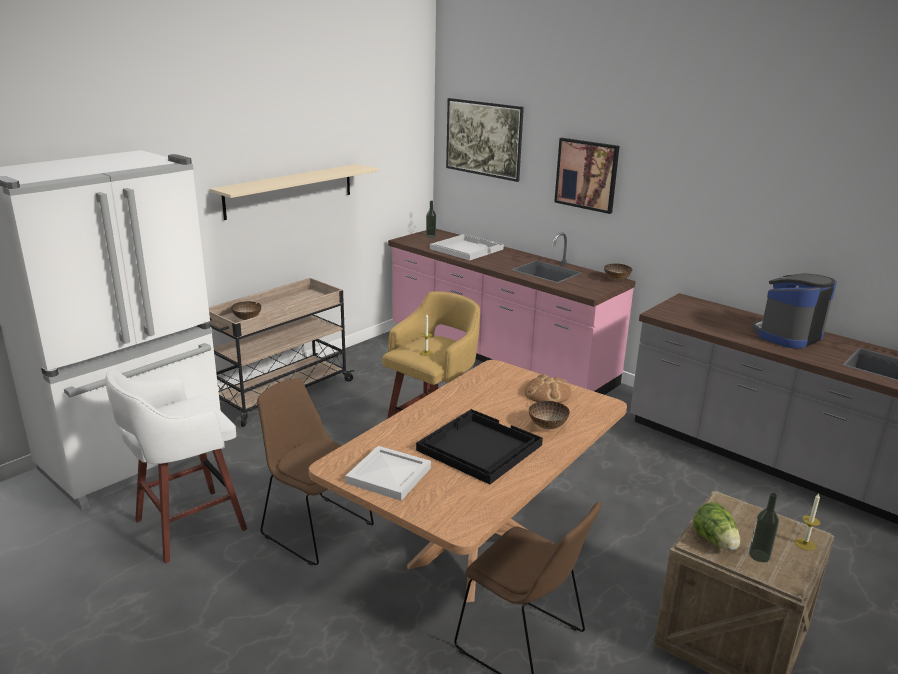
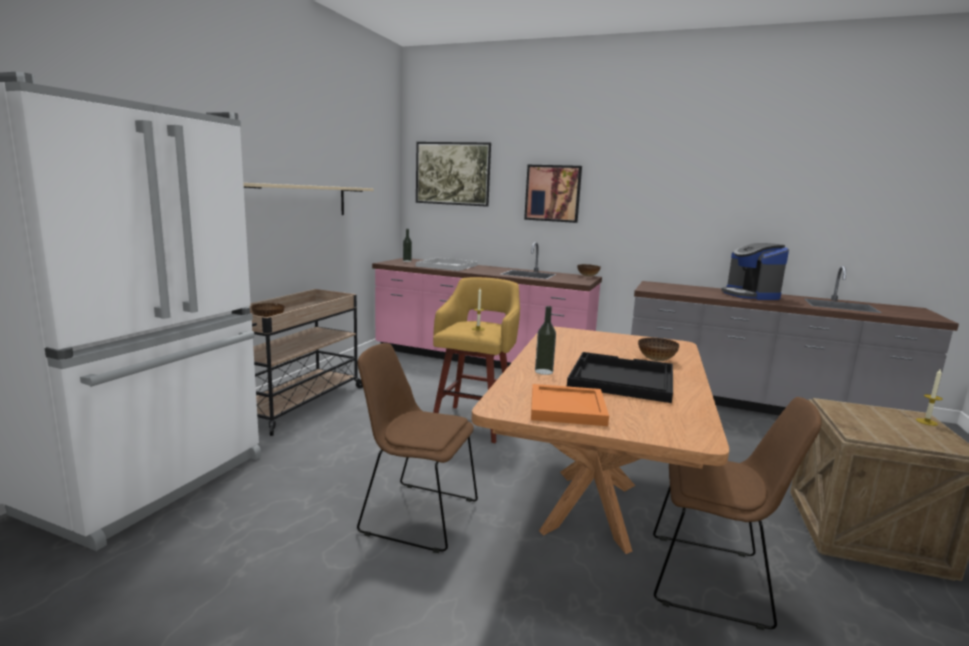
camera: 20 degrees left, 10 degrees down
white stool [106,369,247,564] -> none
white tray [345,446,431,501] -> orange tray [531,384,609,426]
bread [525,374,571,403] -> none
lettuce [693,502,740,550] -> none
bottle [749,493,779,562] -> bottle moved to [535,306,556,375]
coffee machine [752,274,837,349] -> coffee machine turned 45 degrees counterclockwise [721,243,789,300]

